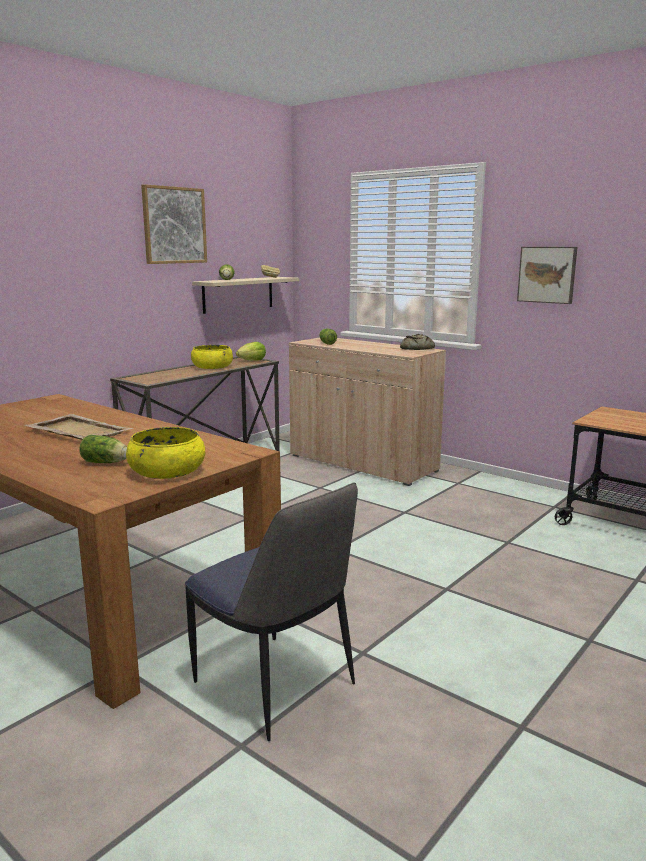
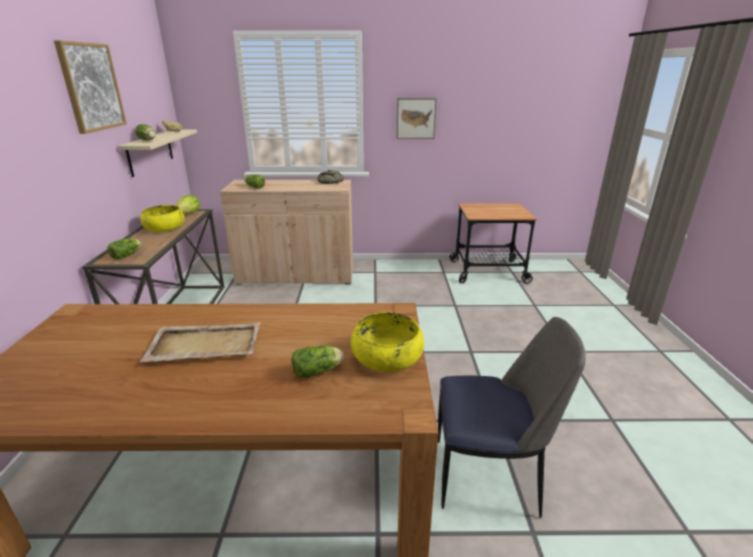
camera: 40 degrees left, 10 degrees up
none -> lettuce [107,238,142,259]

